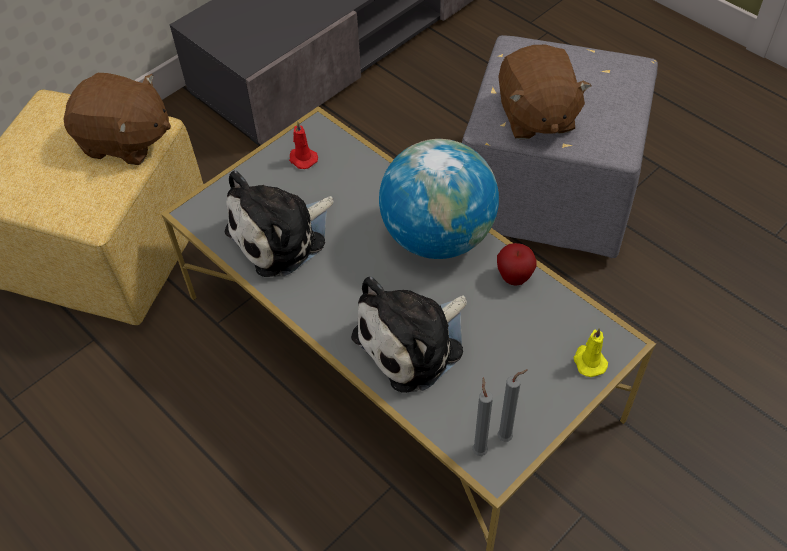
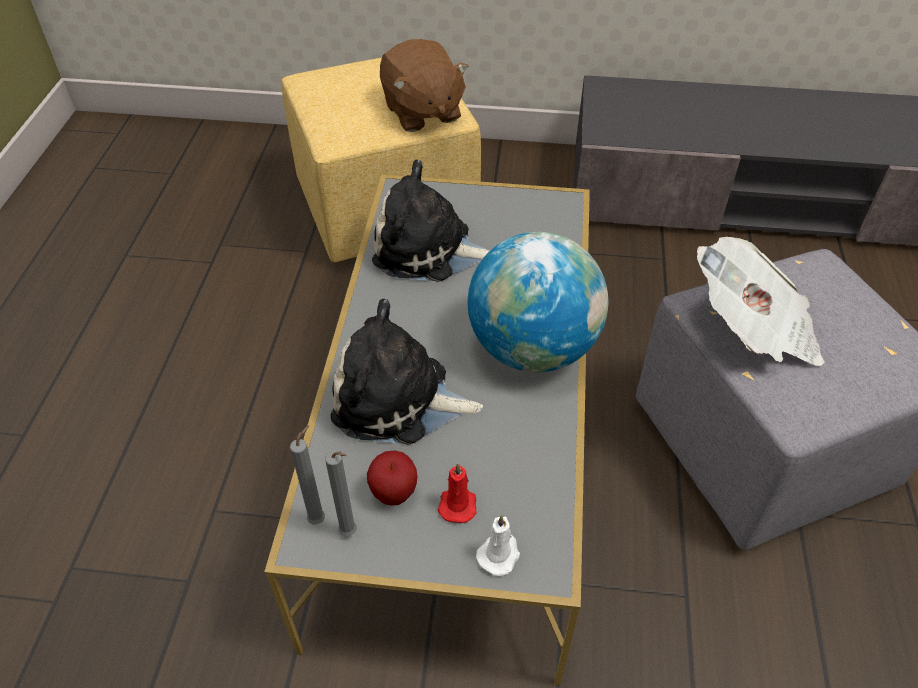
camera: 50 degrees right, 5 degrees down
red candle [289,121,318,169] -> red candle moved to [438,463,477,523]
apple [497,243,537,286] -> apple moved to [367,450,417,506]
brown plush toy [498,45,591,140] -> newspaper [697,237,825,366]
yellow candle [574,328,608,377] -> white candle [476,515,520,576]

